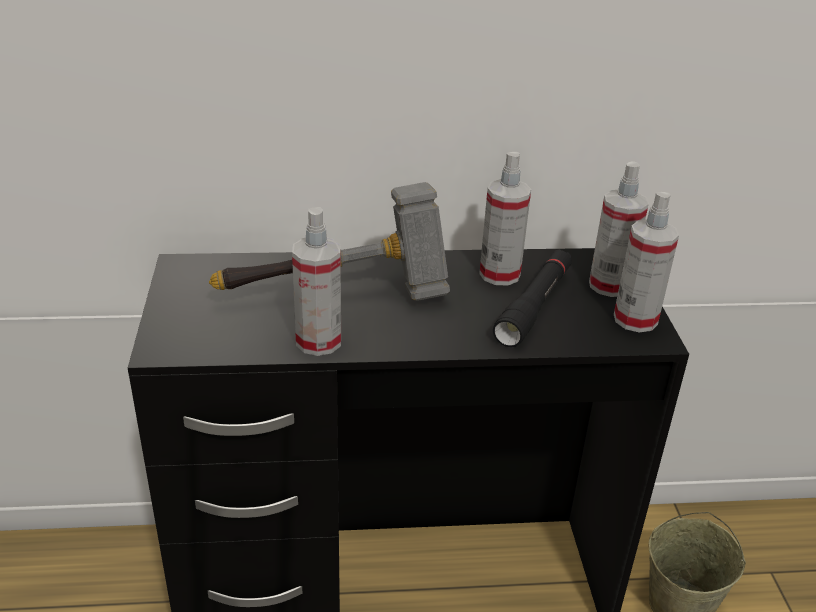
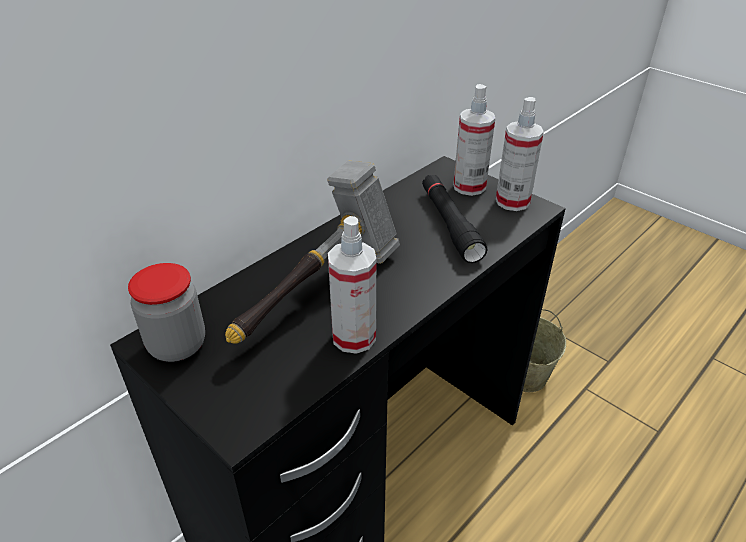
camera: 40 degrees left, 5 degrees up
spray bottle [479,152,531,285] -> none
none -> jar [128,263,205,362]

